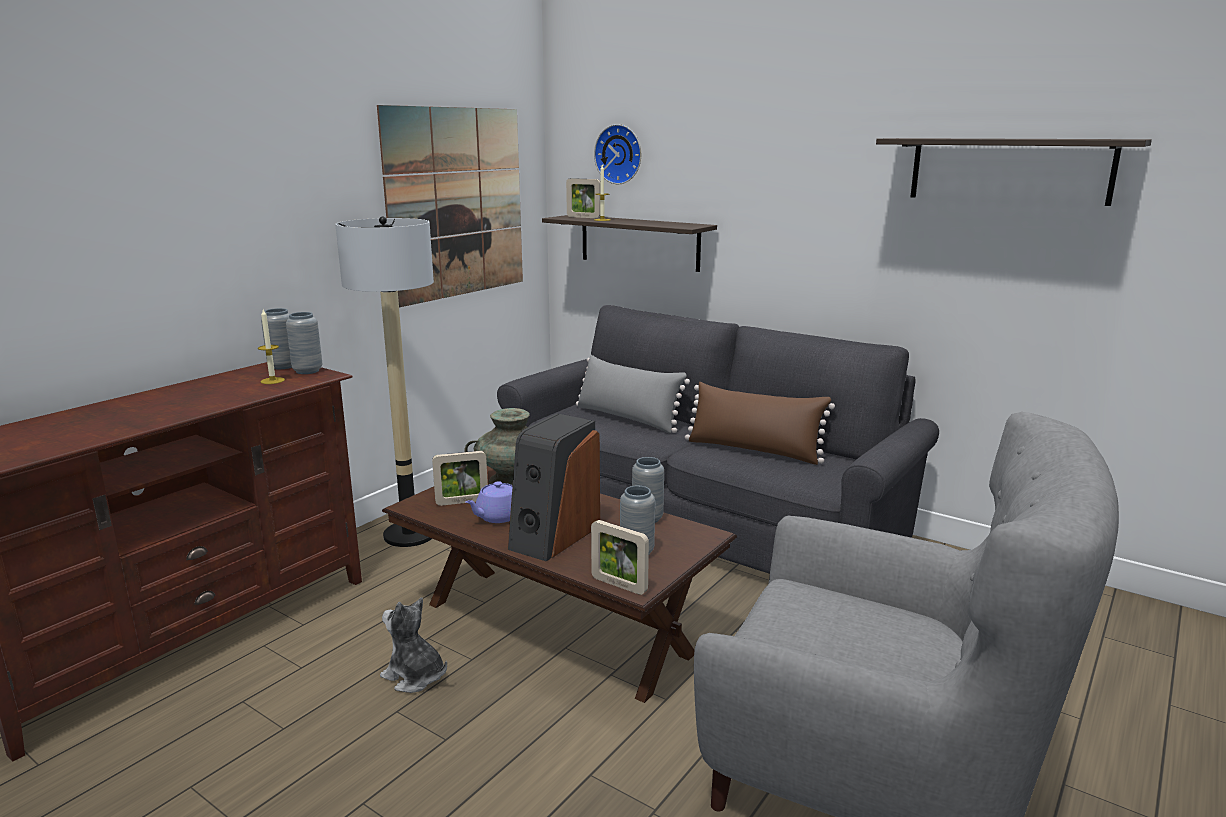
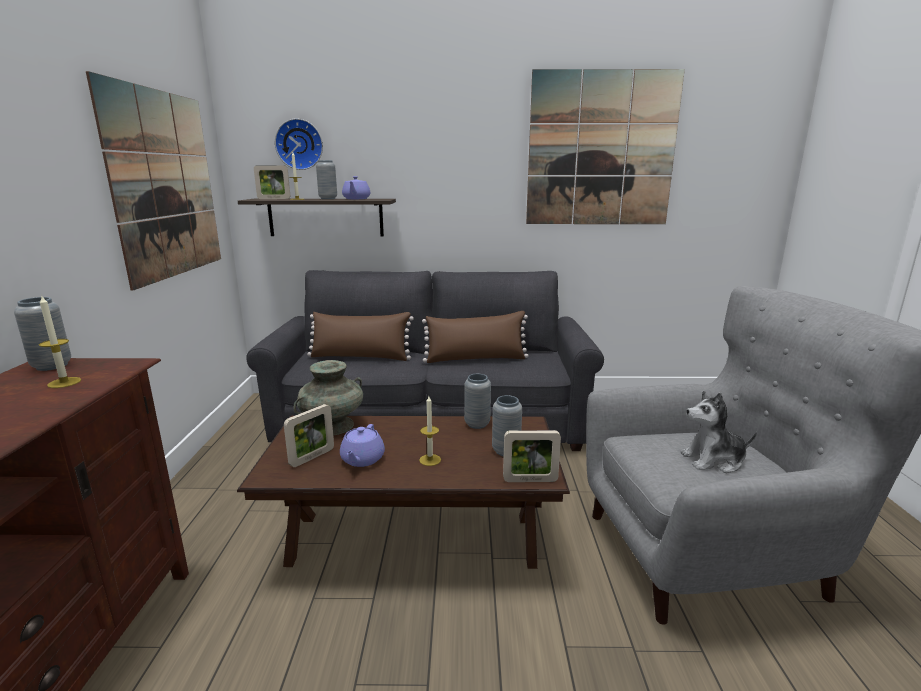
camera: 35 degrees left, 0 degrees up
grey vase [286,312,323,374] -> grey vase moved to [316,160,337,199]
floor lamp [335,216,434,547] -> none
plush toy [380,598,447,693] -> plush toy moved to [680,391,757,473]
speaker [508,413,600,562] -> candle [419,396,441,466]
grey pillow [576,355,690,434] -> brown pillow [307,312,414,361]
shelf [876,138,1152,206] -> picture [526,69,685,224]
none -> purple teapot [342,176,370,199]

